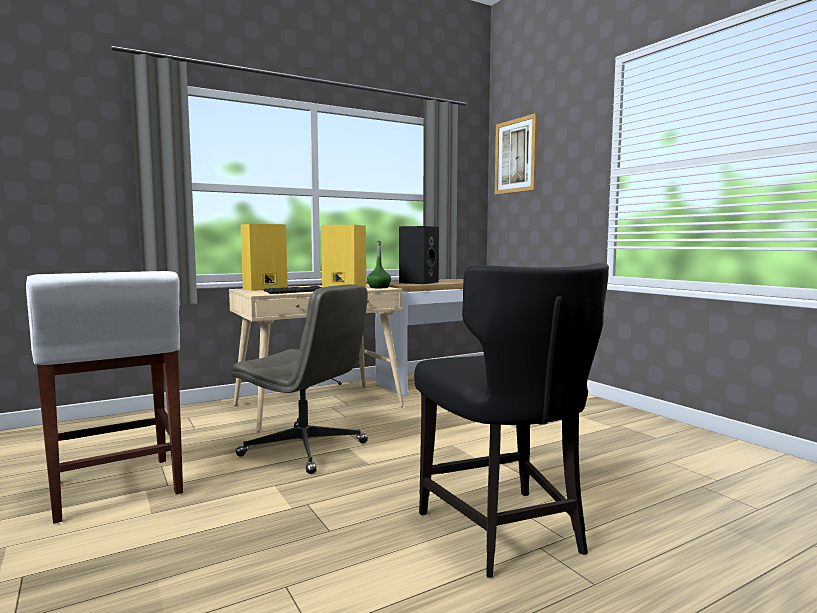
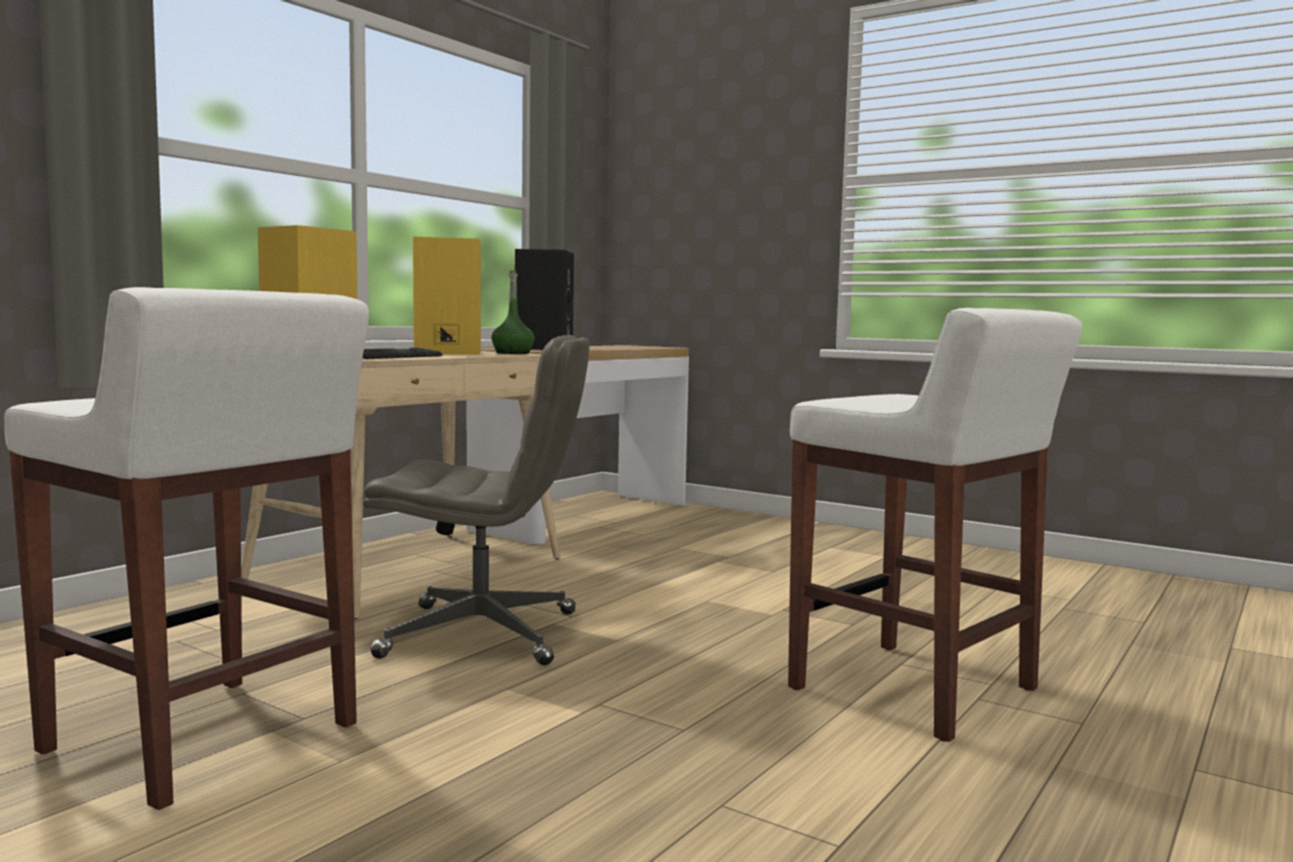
camera: 25 degrees left, 0 degrees up
black chair [414,263,609,578] -> white stool [788,308,1082,742]
picture [495,113,538,195] -> none

